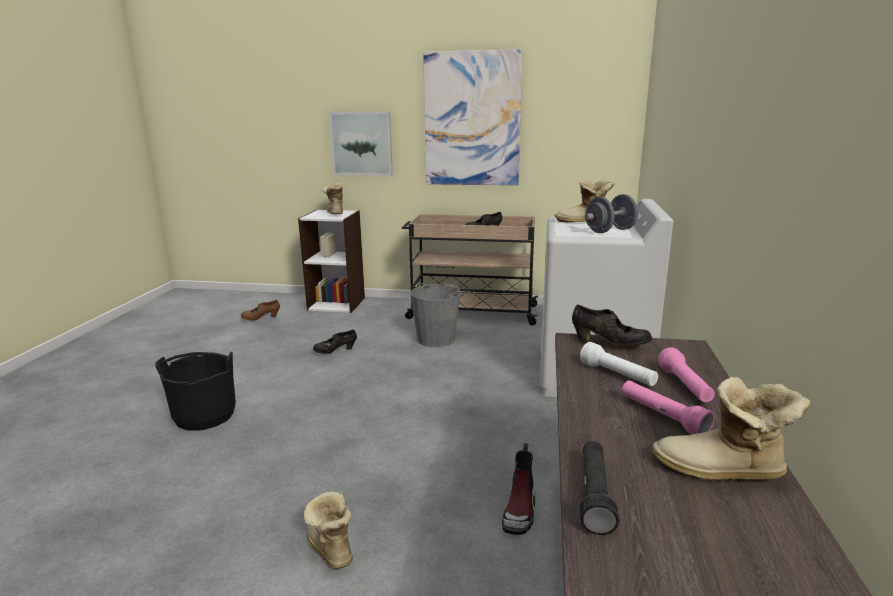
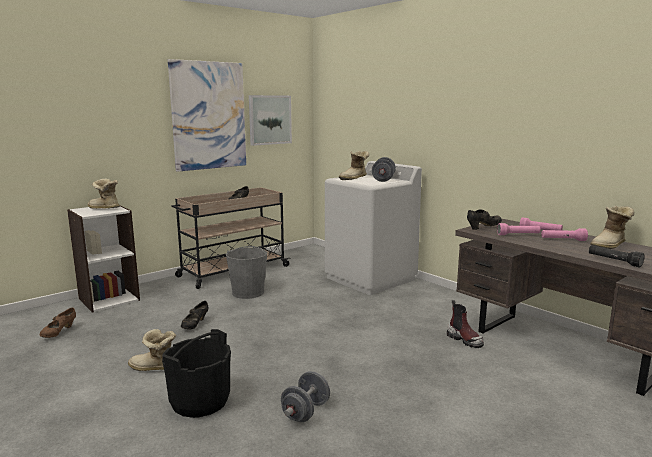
camera: 50 degrees left, 5 degrees down
boot [304,492,353,569] -> boot moved to [128,329,176,371]
picture [329,111,393,176] -> picture moved to [249,95,292,146]
white flashlight [580,342,658,386] -> pink flashlight [497,223,541,235]
none -> grey dumbbell [281,371,330,422]

